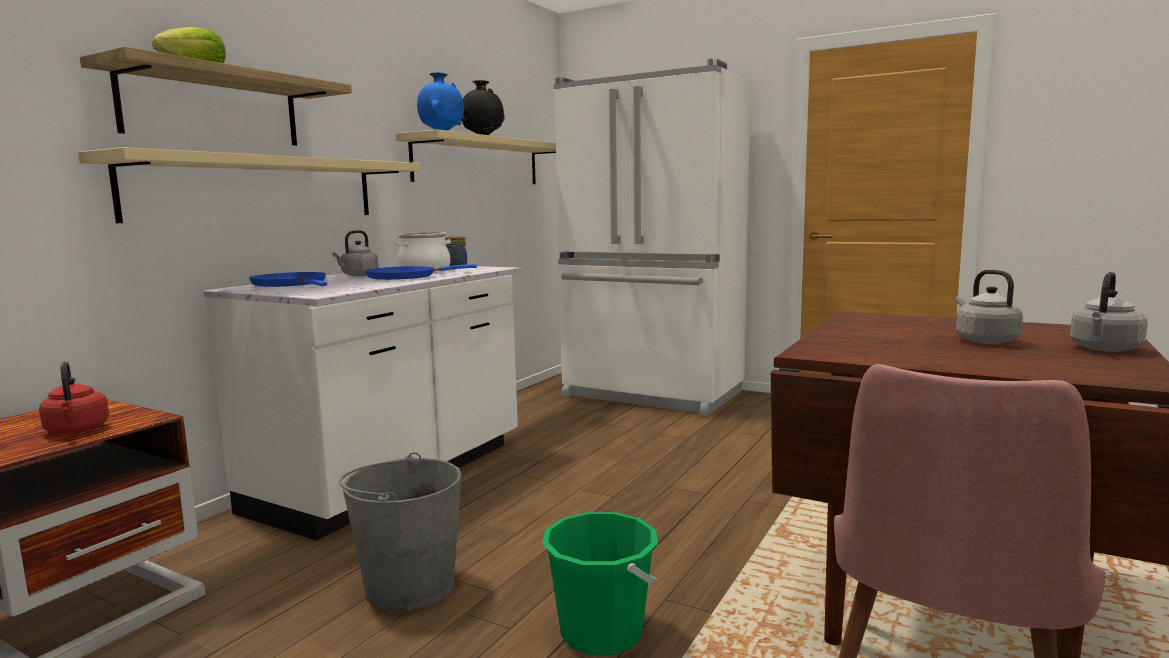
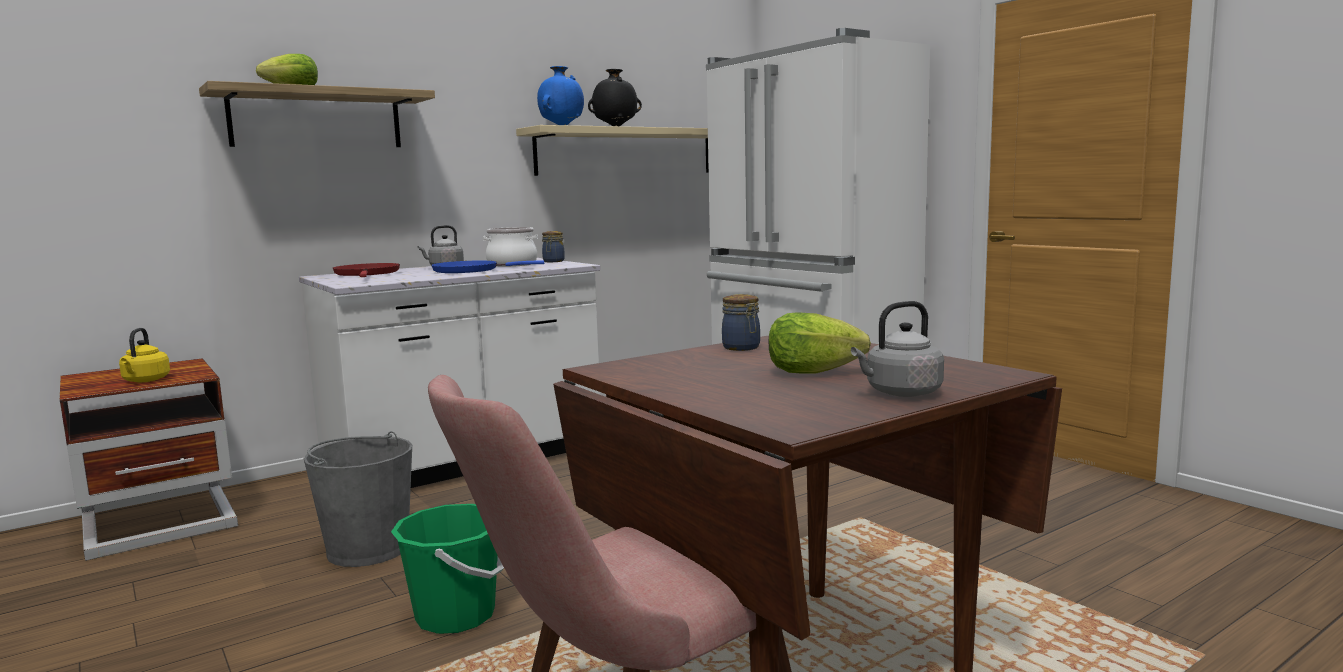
camera: 25 degrees right, 0 degrees up
red kettle [39,362,109,434] -> yellow kettle [119,328,170,382]
beige shelf [78,147,421,223] -> none
blue frying pan [249,272,327,287] -> red frying pan [333,263,400,277]
grey kettle [955,270,1023,344] -> lettuce [769,312,871,373]
none -> jar [722,294,760,351]

